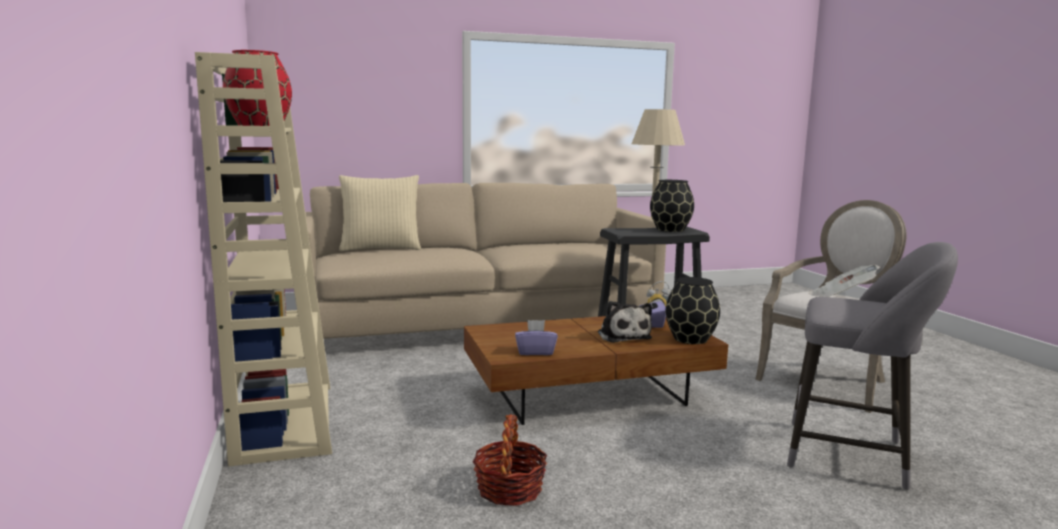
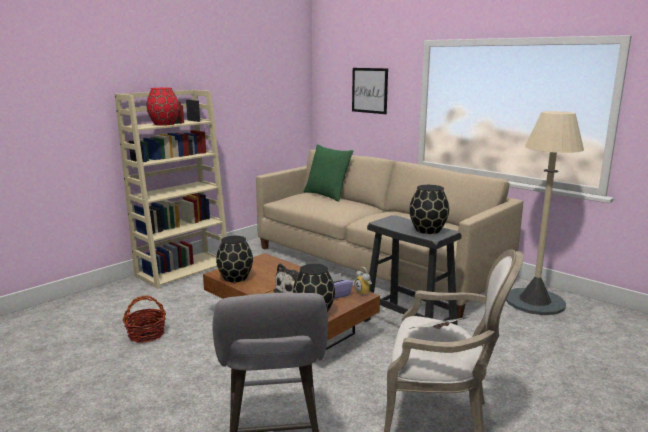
camera: 60 degrees right, 5 degrees up
beige pillow [339,175,422,251] -> green pillow [304,144,353,202]
purple tissue box [515,320,558,355] -> black vase [216,236,253,282]
none -> picture [352,68,388,114]

